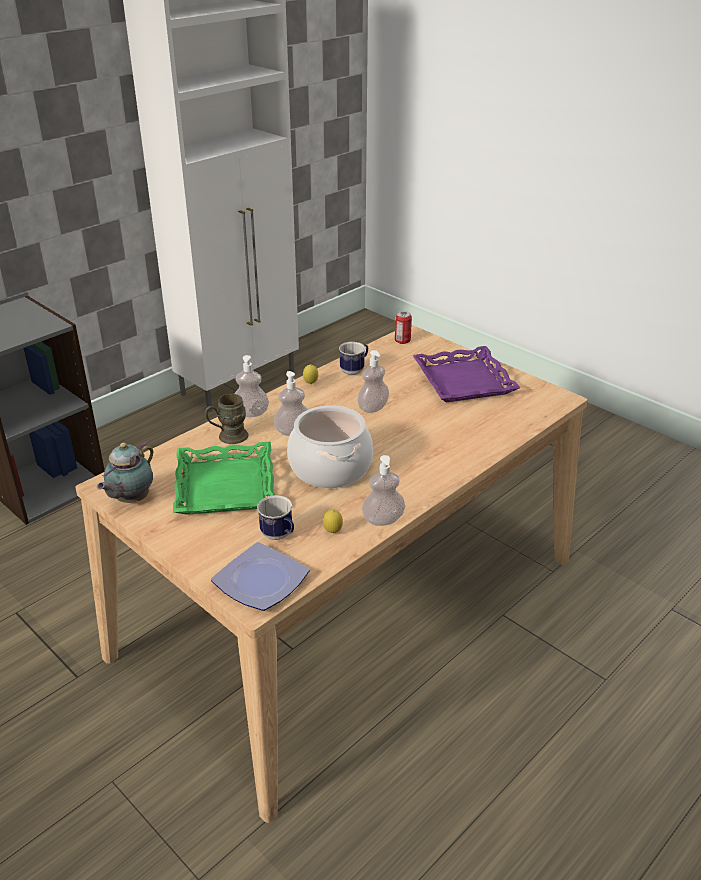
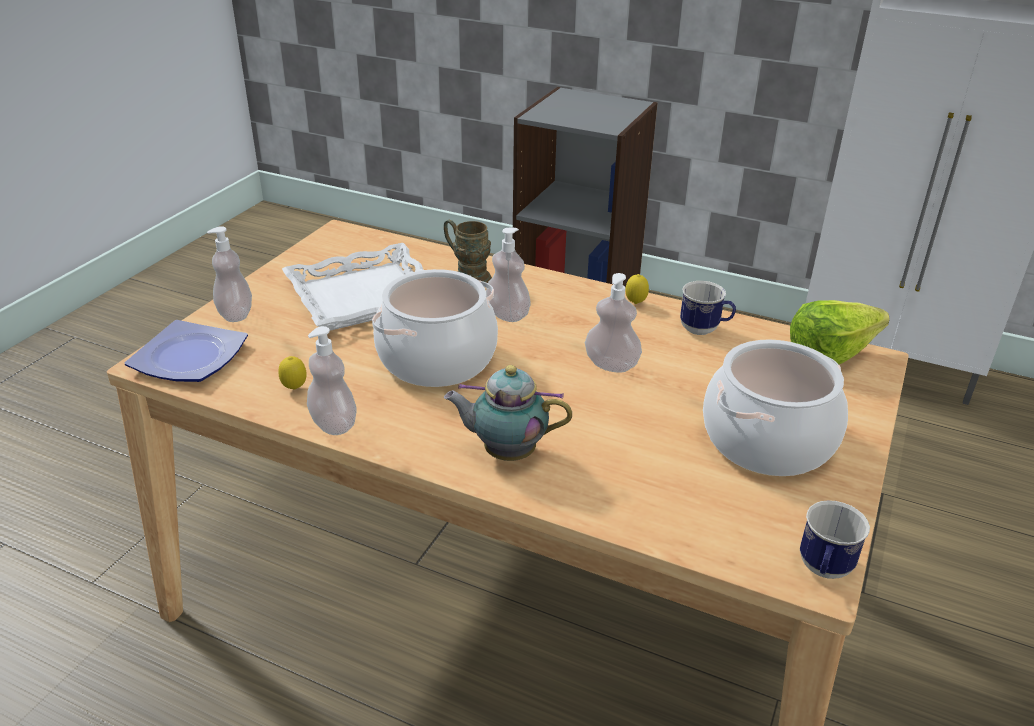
camera: 70 degrees right, 0 degrees up
teapot [97,442,153,503] -> teapot moved to [444,365,572,461]
green tray [173,442,275,515] -> white tray [282,243,423,331]
soap dispenser [234,355,269,417] -> soap dispenser moved to [207,226,252,322]
mug [257,495,294,540] -> mug moved to [800,500,870,579]
can [395,311,412,344] -> lettuce [790,300,890,364]
purple tray [413,346,520,402] -> cooking pot [703,339,848,476]

